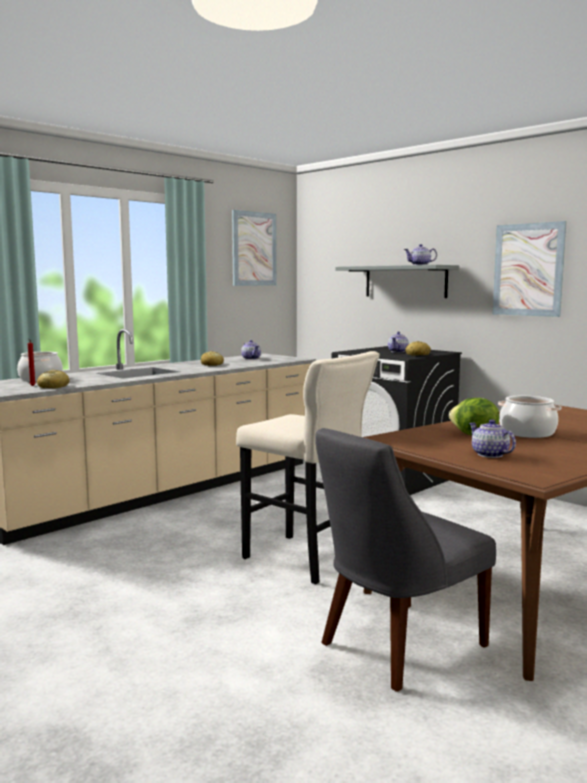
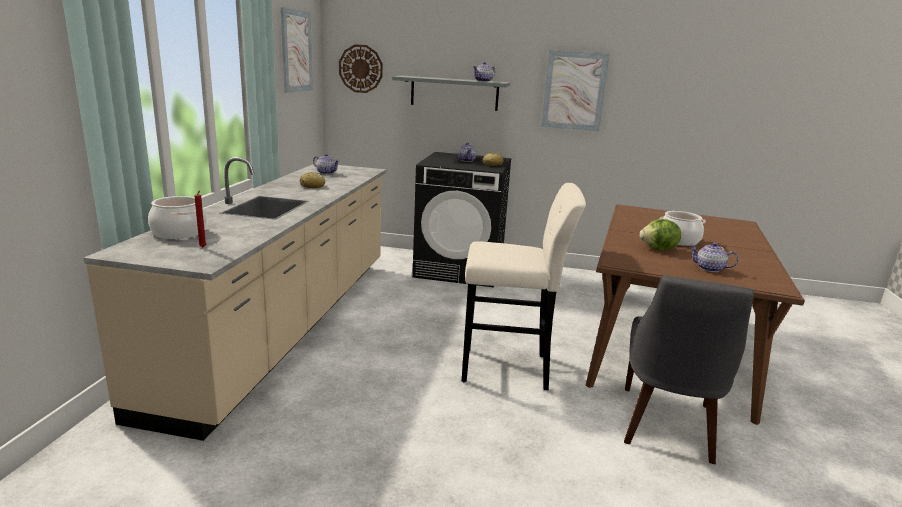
camera: 35 degrees left, 10 degrees up
bread [37,369,70,388] -> none
none -> wall clock [339,44,383,93]

